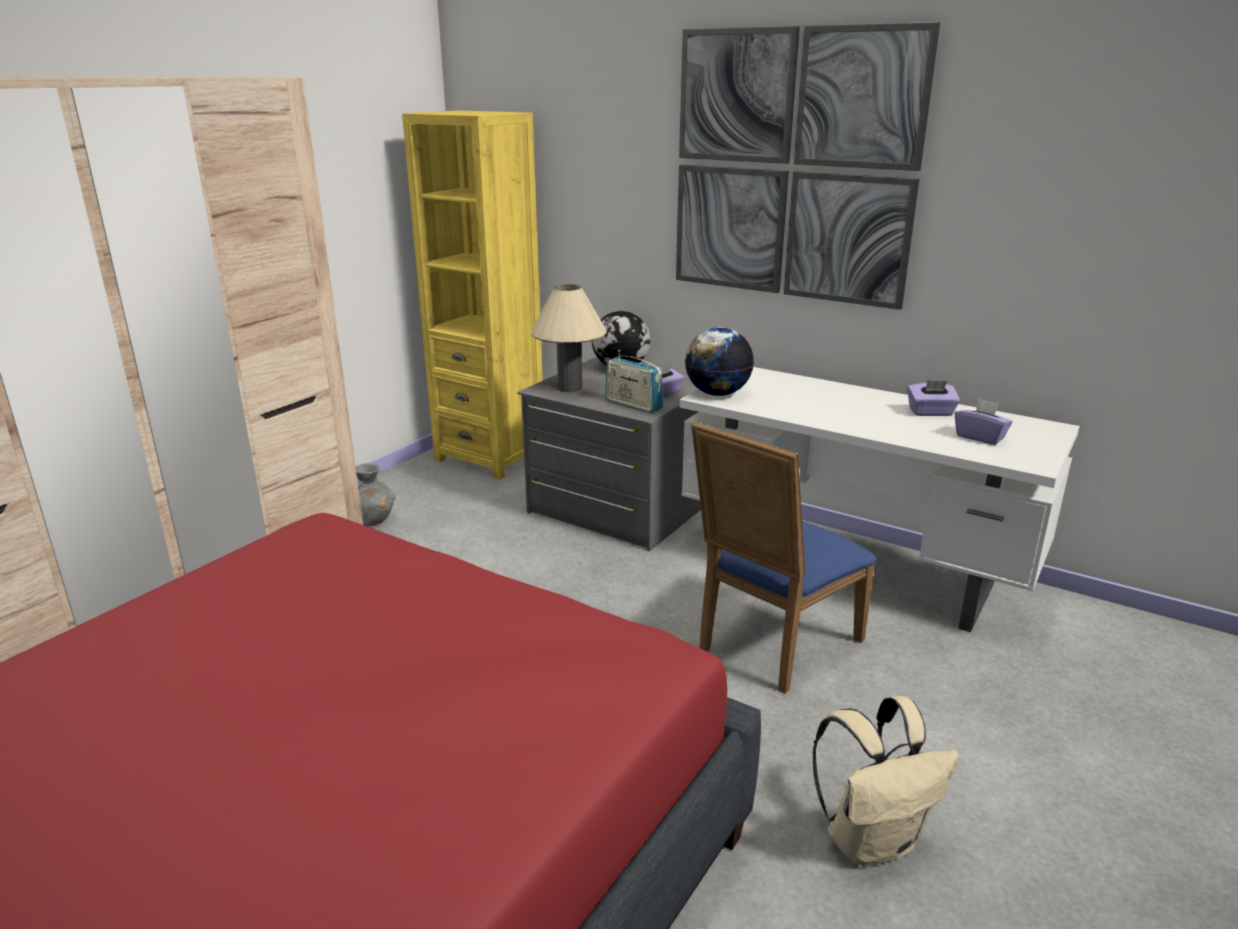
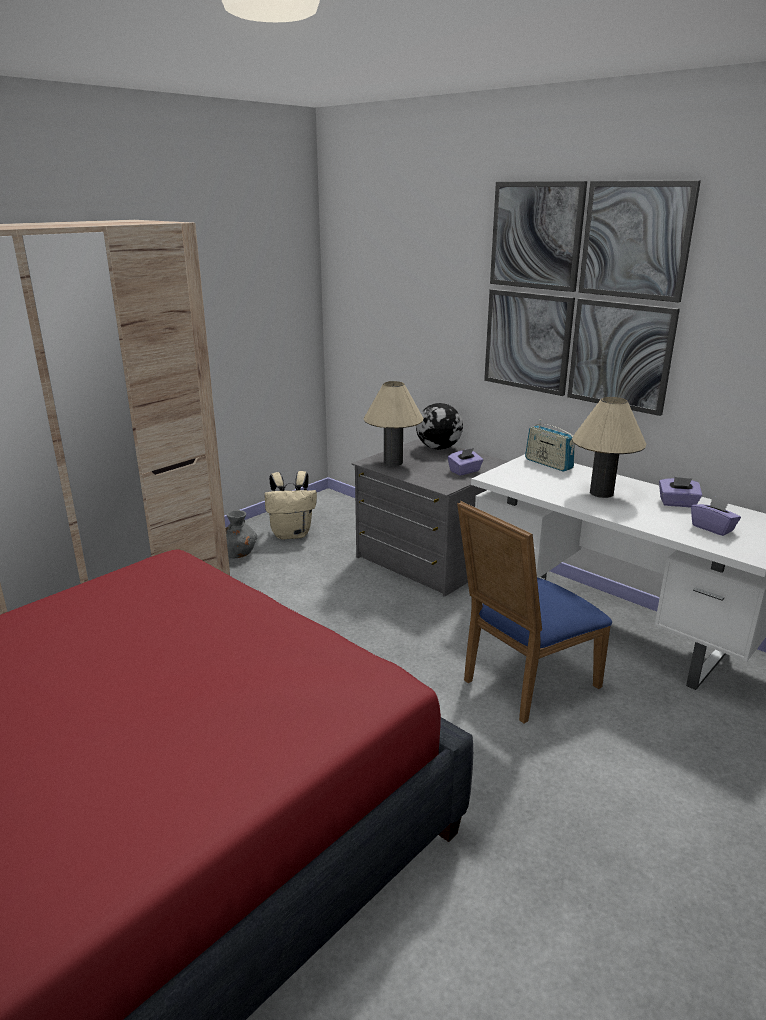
camera: 10 degrees right, 0 degrees up
yellow bookcase [402,111,543,480] -> none
radio [605,350,663,413] -> radio moved to [525,419,575,472]
globe [685,327,754,396] -> none
beige backpack [812,696,959,867] -> beige backpack moved to [264,471,317,540]
none -> beige table lamp [572,397,646,498]

